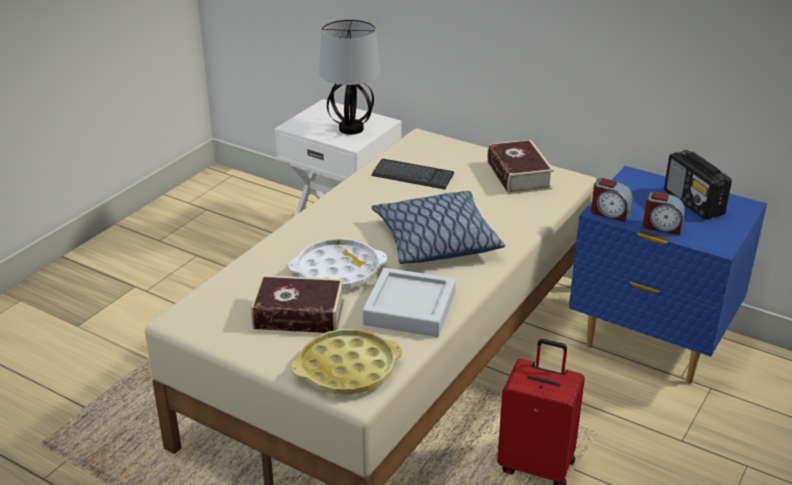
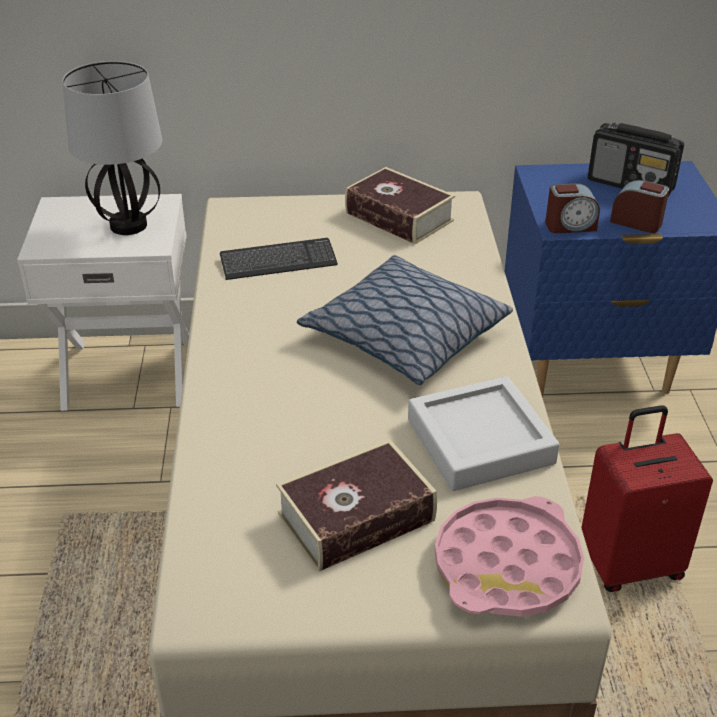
camera: 35 degrees left, 5 degrees up
white tray [288,238,387,289] -> none
yellow tray [291,329,402,395] -> pink tray [435,496,584,617]
alarm clock [643,192,685,235] -> alarm clock turned 135 degrees counterclockwise [610,180,669,233]

